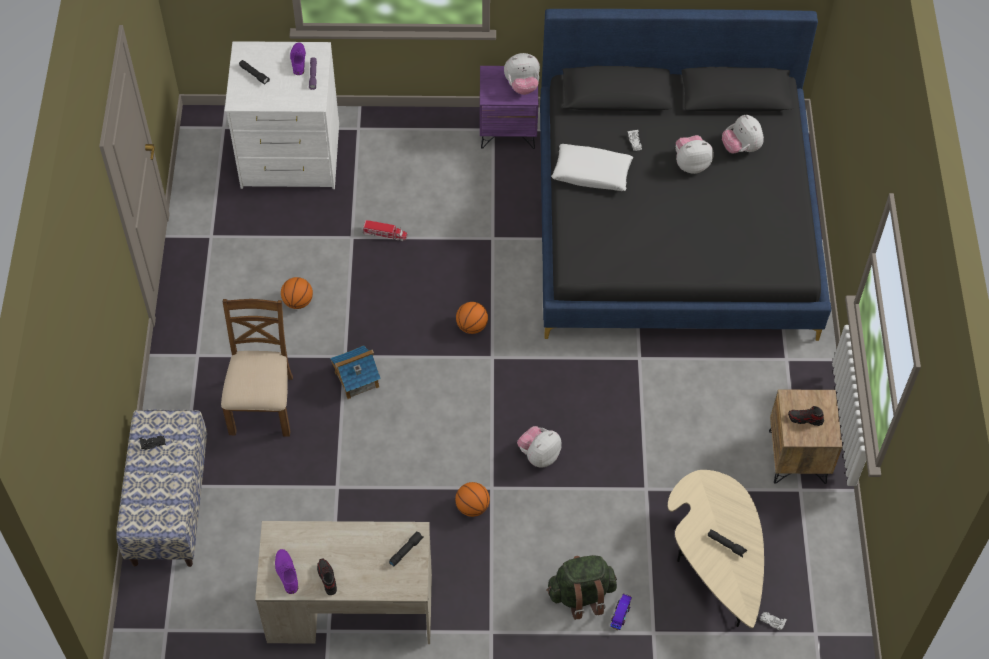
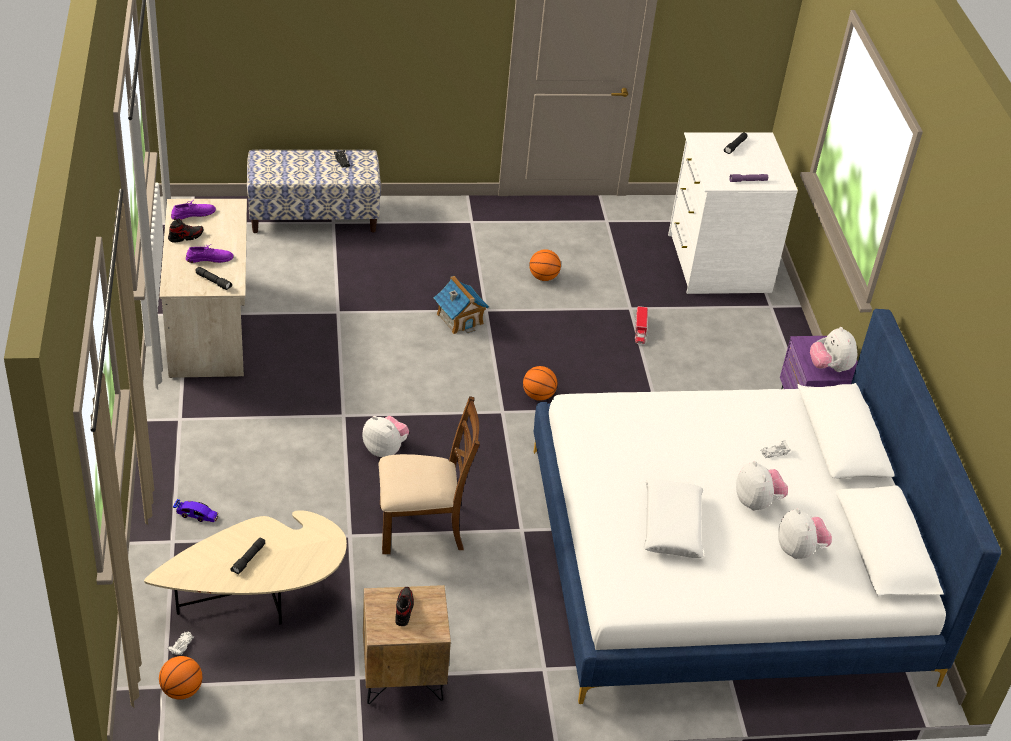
camera: 80 degrees right, 15 degrees down
brown chair [221,299,293,437] -> brown chair moved to [379,396,480,554]
purple shoe [290,42,306,75] -> purple shoe moved to [186,245,234,263]
basketball [455,482,490,517] -> basketball moved to [159,656,202,699]
black bed [540,9,831,341] -> white bed [534,309,1001,704]
green backpack [546,555,617,620] -> none
white pillow [551,144,633,191] -> white pillow moved to [644,479,703,558]
plush toy [722,114,764,153] -> plush toy turned 105 degrees clockwise [778,508,832,559]

